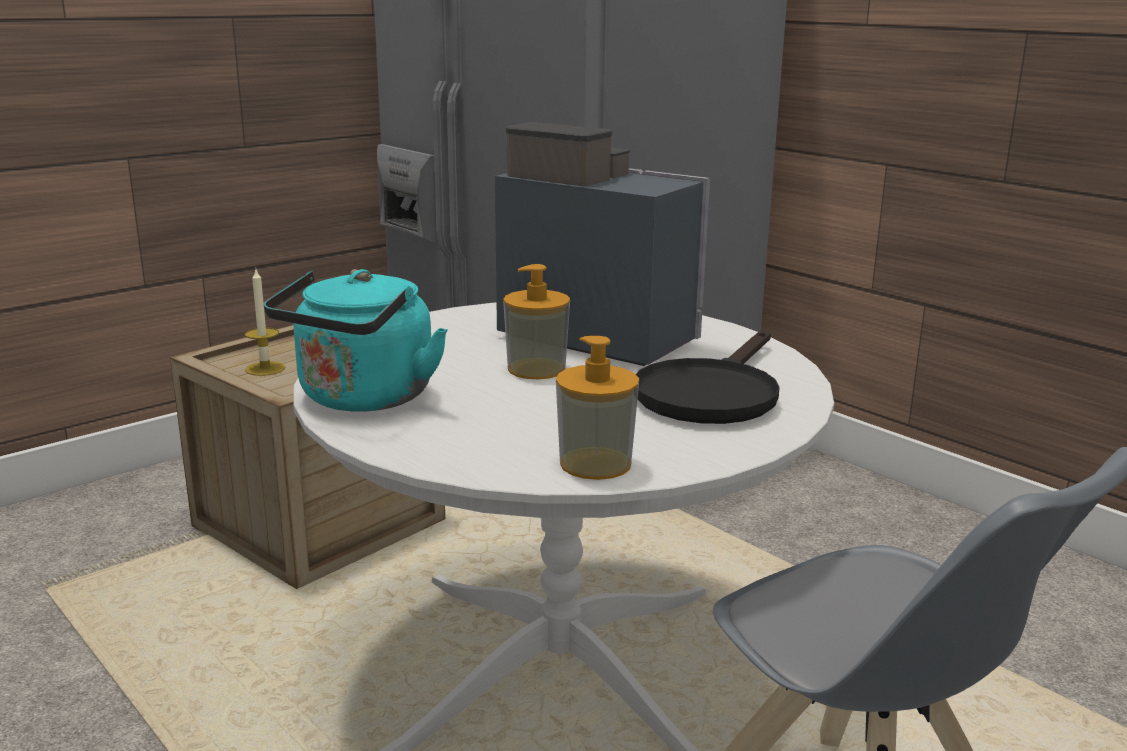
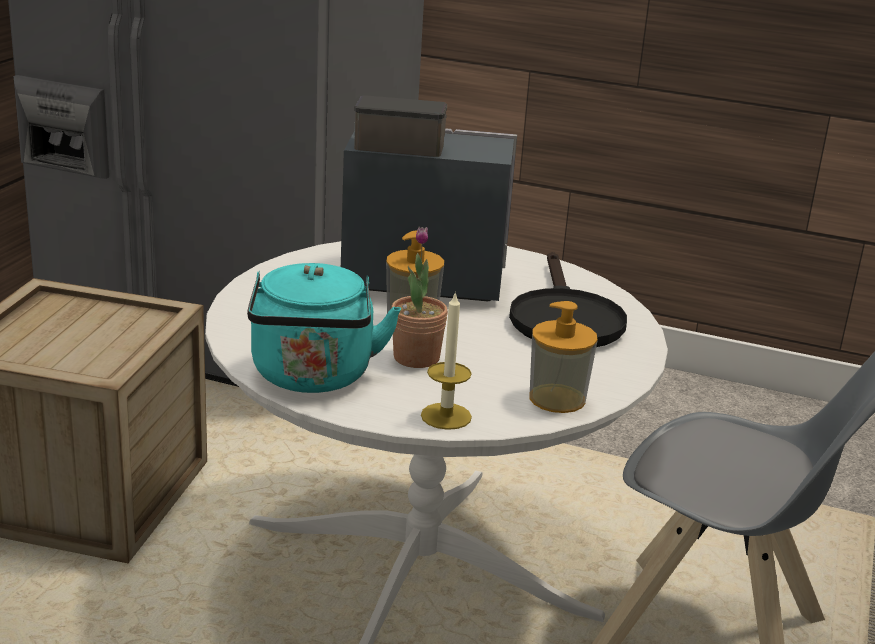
camera: 30 degrees left, 5 degrees up
candle [245,267,285,376] -> candle moved to [421,291,472,430]
none -> potted plant [391,226,448,368]

